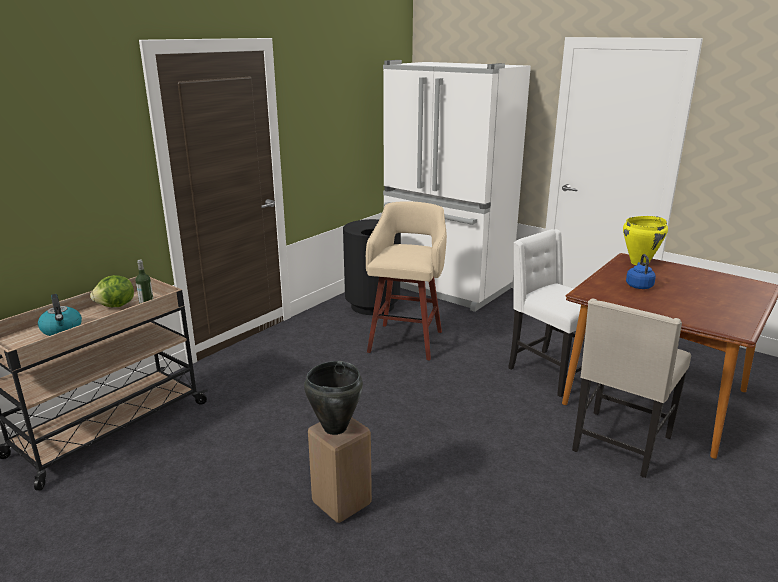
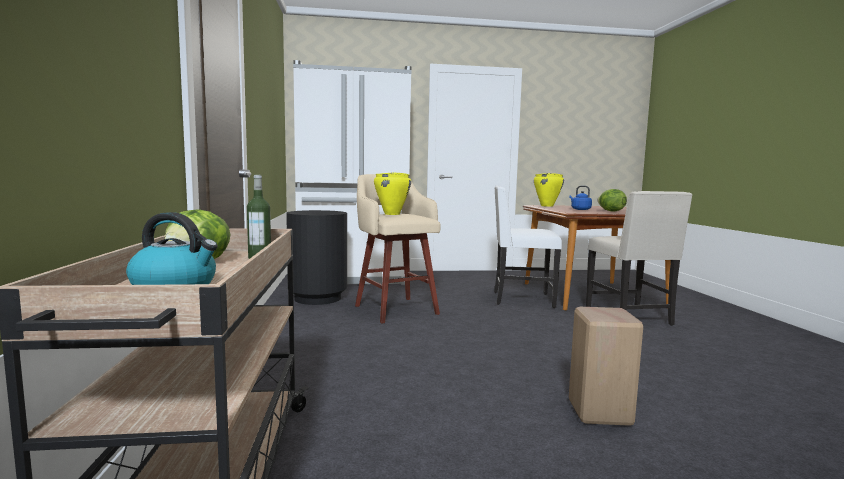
camera: 45 degrees left, 15 degrees down
black cooking pot [304,361,363,435] -> none
none -> yellow cooking pot [374,172,411,215]
none -> lettuce [597,189,627,212]

